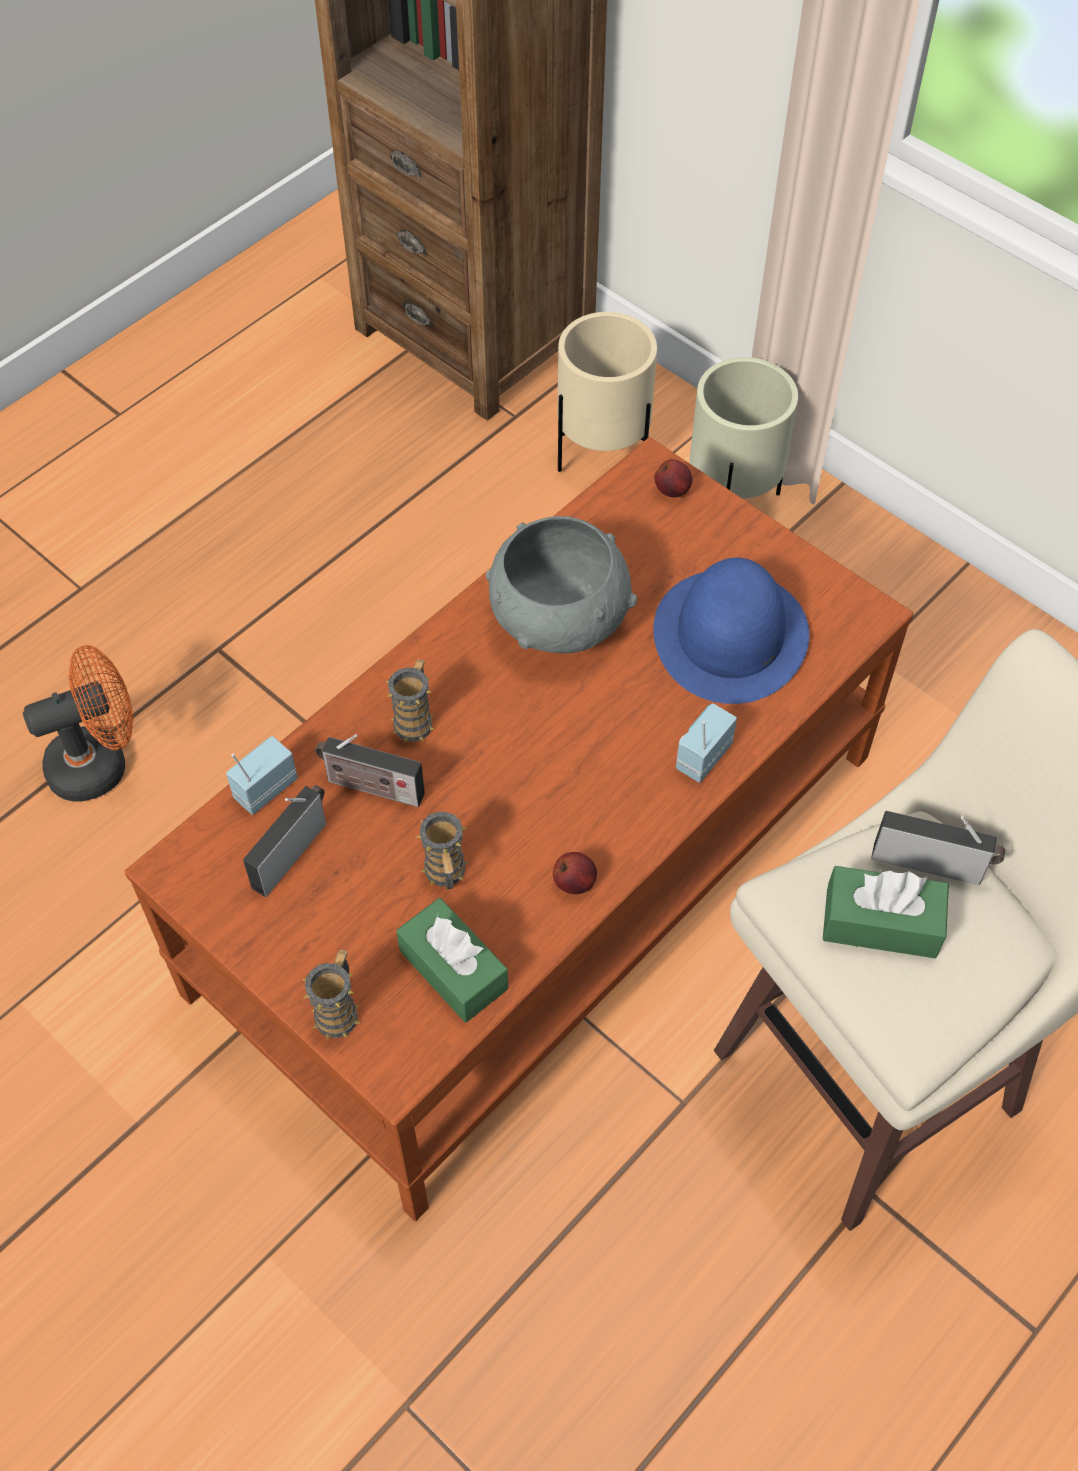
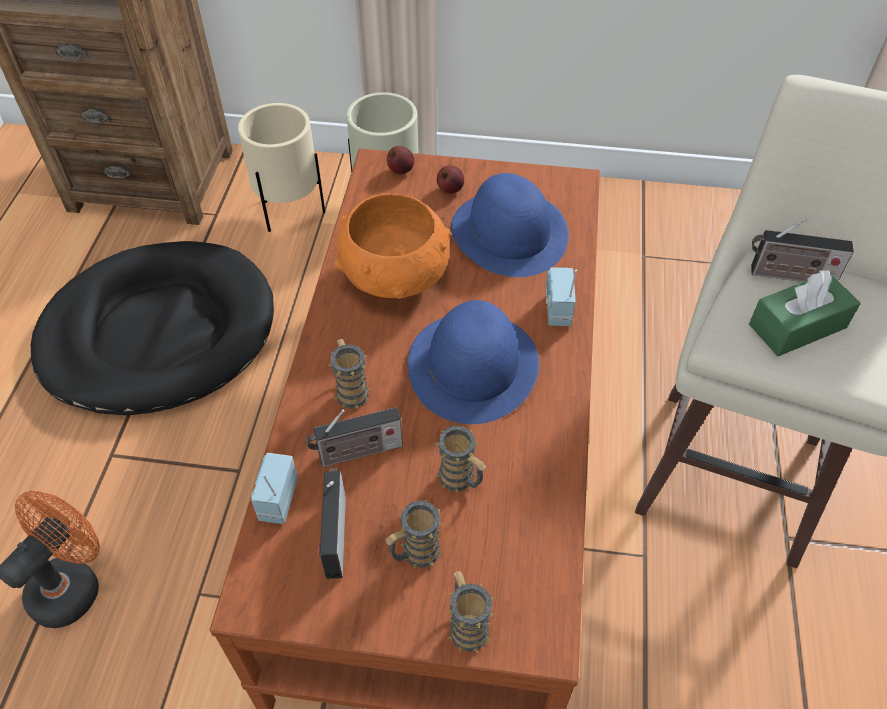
camera: 35 degrees left, 5 degrees down
green tissue box [396,898,508,1023] -> none
grey bowl [486,516,637,653] -> orange bowl [335,193,451,299]
apple [553,852,597,894] -> apple moved to [437,165,464,194]
radio [871,811,1005,885] -> radio turned 150 degrees counterclockwise [751,218,854,282]
none -> black dog bed [31,241,274,415]
none -> mug [385,500,443,569]
none -> blue hat [408,300,539,424]

